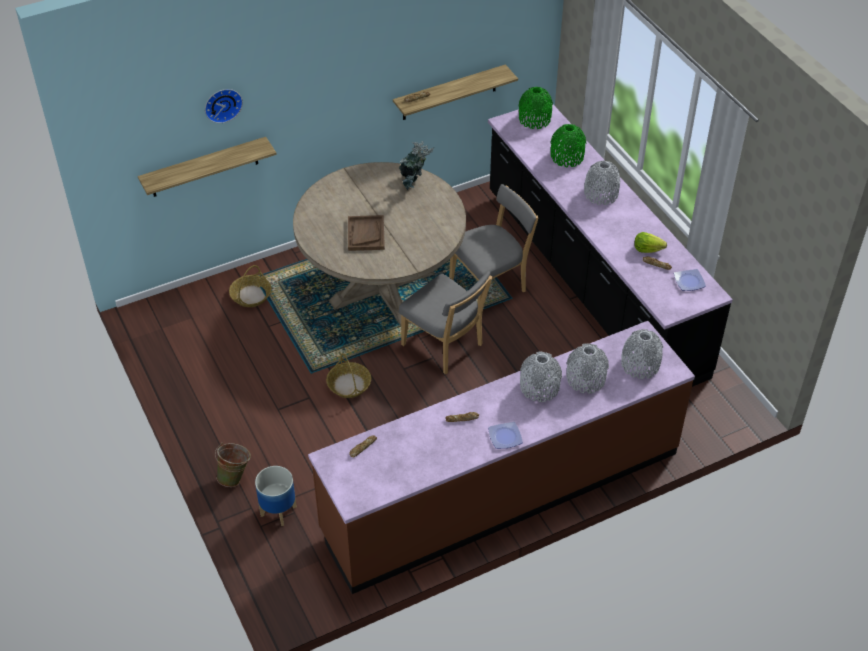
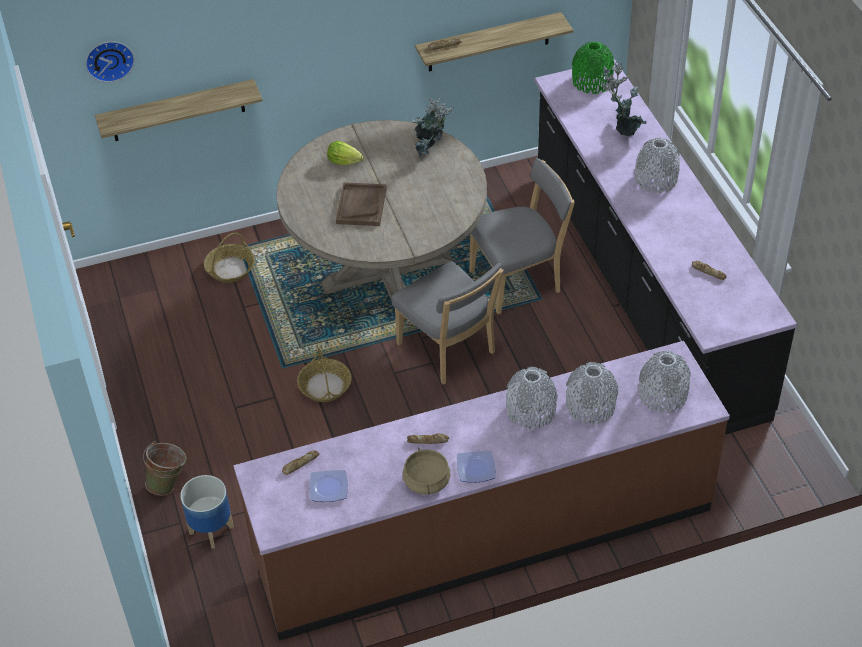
camera: 10 degrees right, 0 degrees up
wall clock [205,89,243,123] -> wall clock moved to [86,41,134,82]
green vase [551,124,586,167] -> potted plant [601,62,646,136]
lettuce [634,232,667,253] -> lettuce moved to [327,141,364,165]
plate [674,269,706,291] -> plate moved to [309,470,348,502]
none -> beige cooking pot [403,448,451,495]

